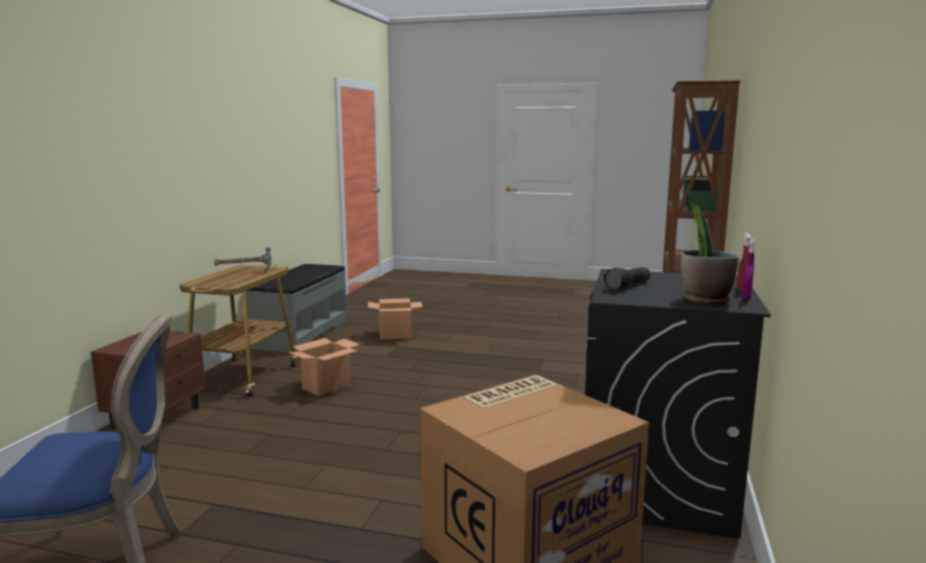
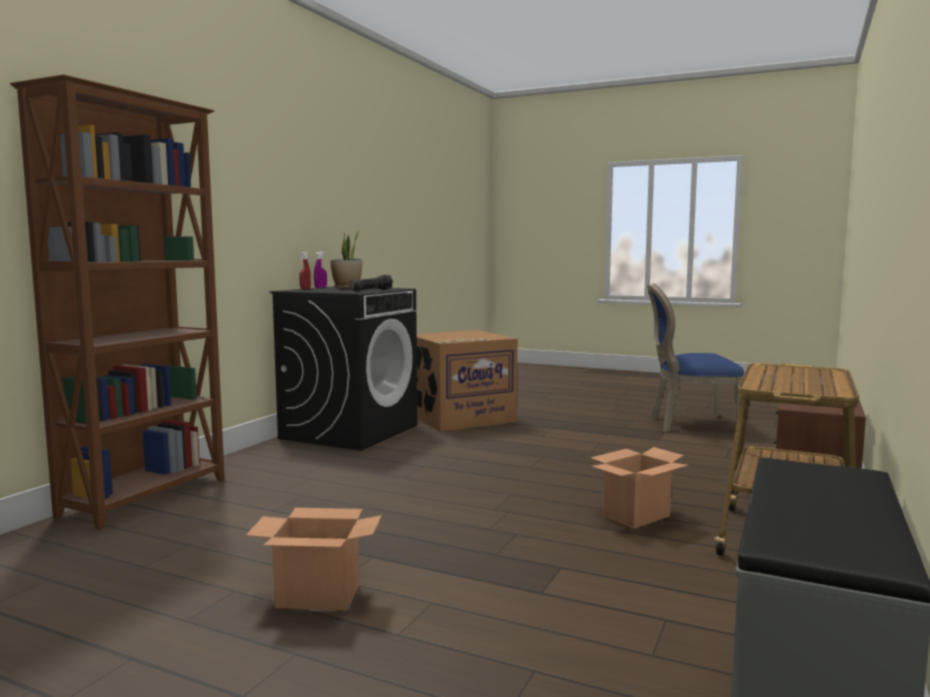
camera: 170 degrees left, 5 degrees down
hammer [214,247,271,273] -> none
cardboard box [368,298,423,340] -> cardboard box moved to [246,508,382,610]

